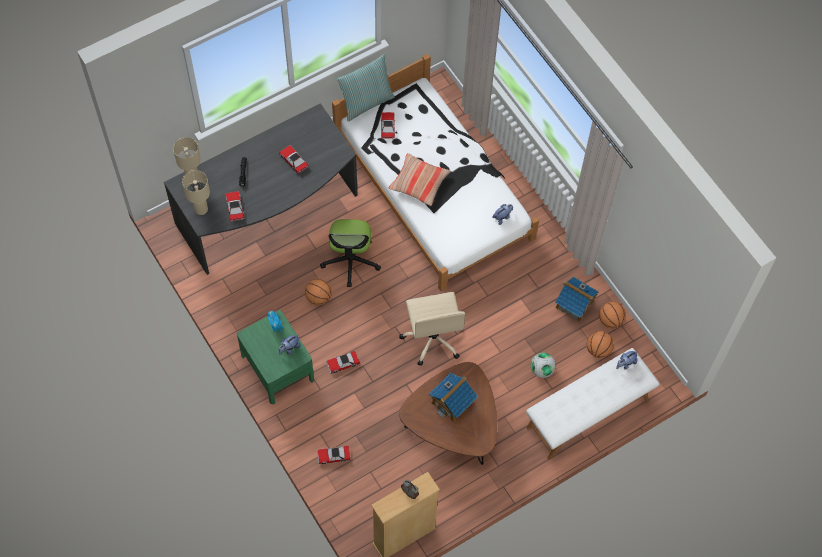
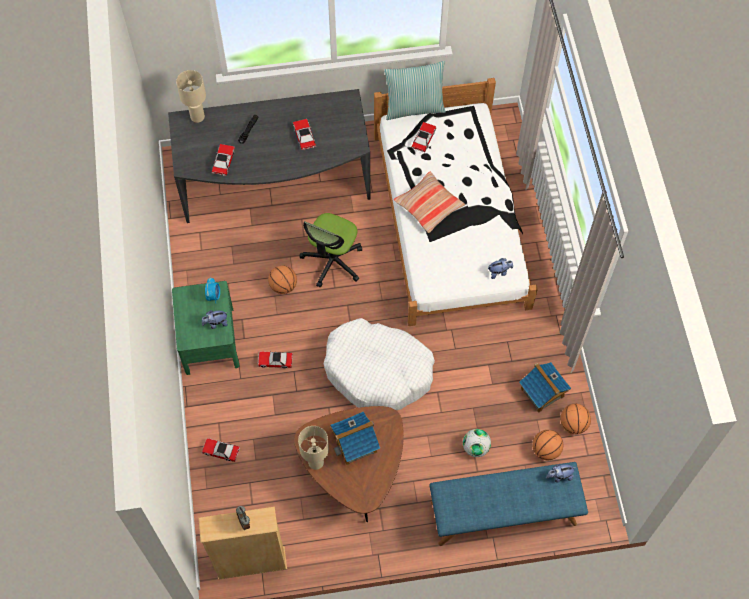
camera: 25 degrees right, 0 degrees up
beige table lamp [182,170,210,215] -> beige table lamp moved to [298,426,329,470]
beige office chair [399,292,466,366] -> white dog bed [324,318,435,410]
white bench [526,348,660,460] -> blue bench [429,462,588,546]

